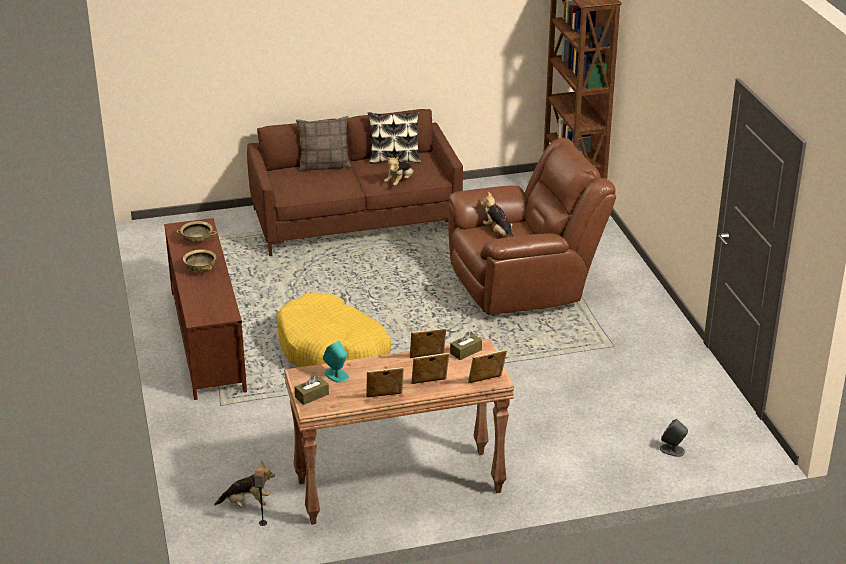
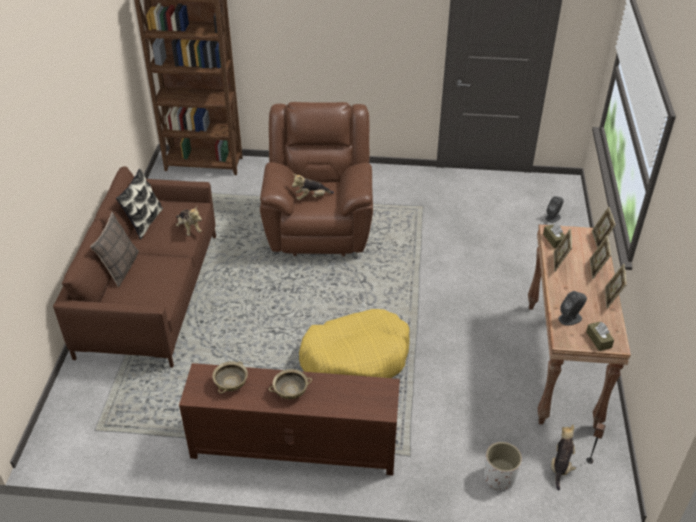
camera: 70 degrees left, 10 degrees up
turquoise speaker [323,341,349,383] -> grey speaker [558,291,587,326]
none -> white planter [484,442,522,490]

